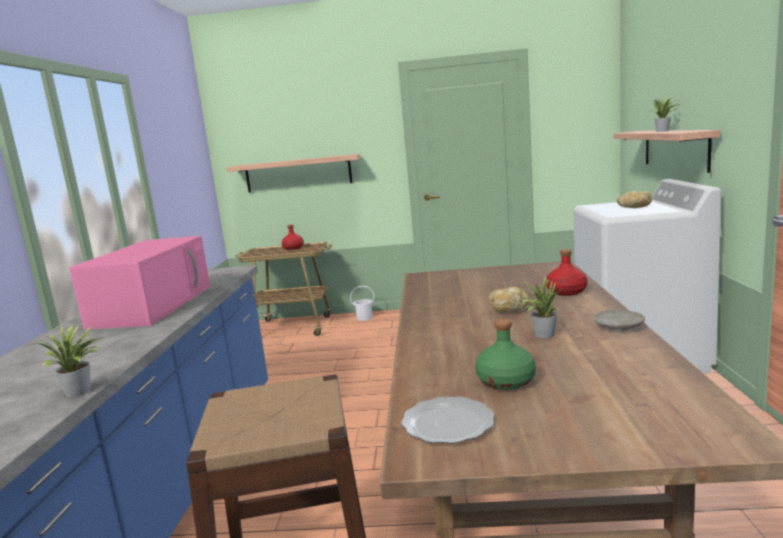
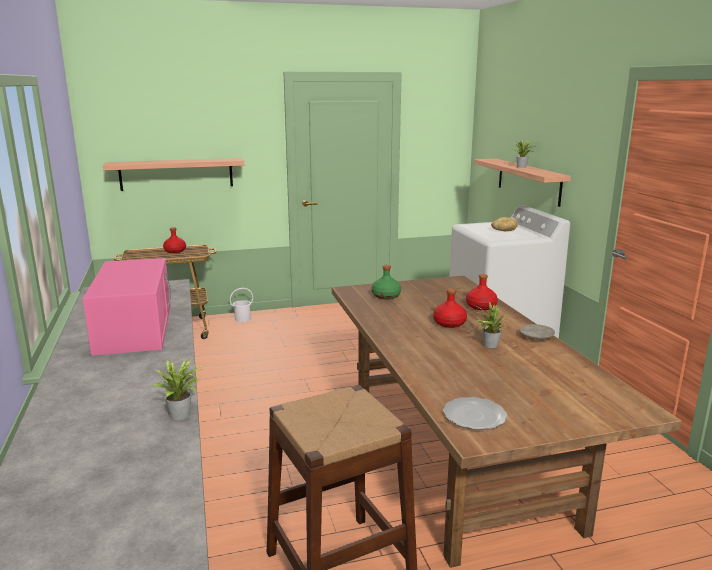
camera: 20 degrees left, 5 degrees up
green bottle [475,319,536,390] -> green bottle moved to [372,265,401,299]
bread [489,287,528,312] -> red bottle [433,288,467,328]

